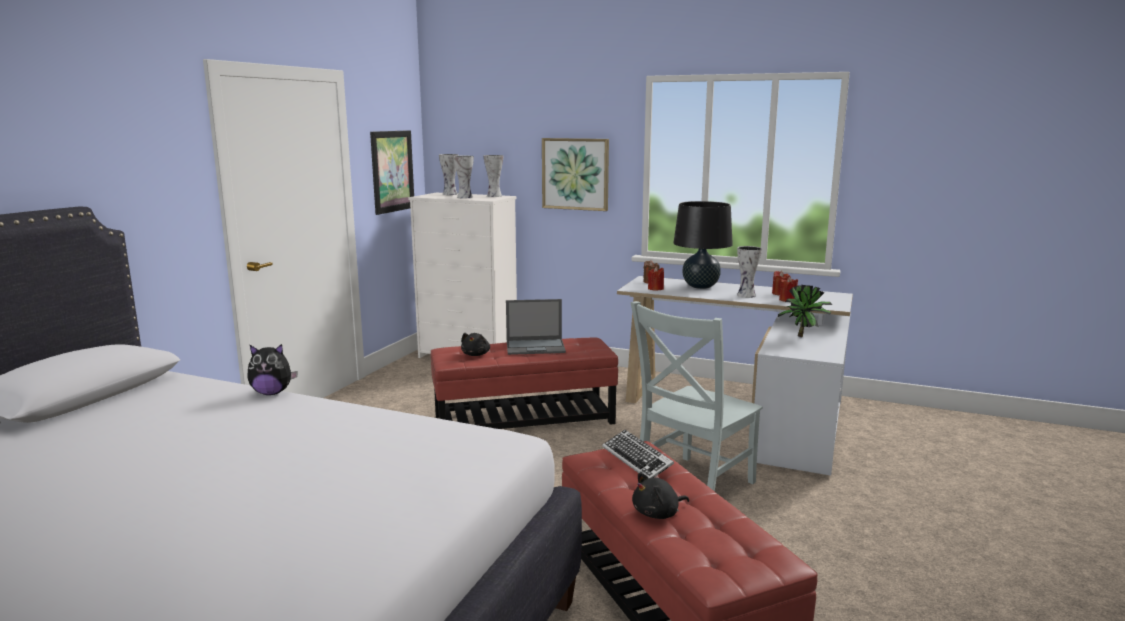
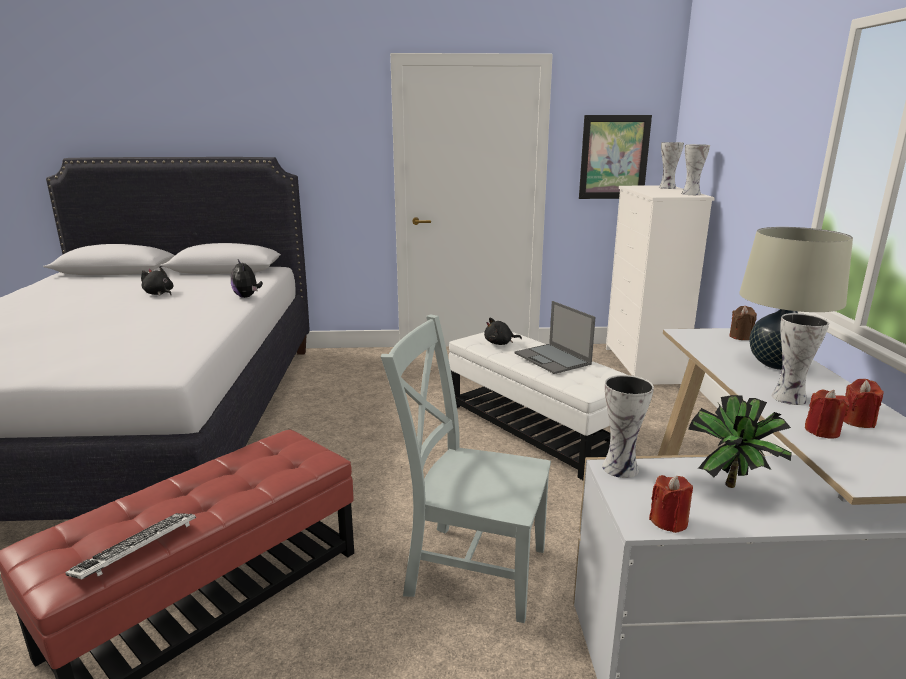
camera: 65 degrees right, 5 degrees up
red ottoman [431,337,618,429] -> white ottoman [449,332,627,480]
vase [453,156,474,198] -> vase moved to [602,375,654,478]
picture [542,138,609,211] -> none
keyboard [603,430,674,478] -> keyboard moved to [65,513,196,579]
black plush toy [632,473,689,519] -> black plush toy moved to [141,267,173,296]
red candle [648,266,664,290] -> red candle moved to [649,475,693,533]
black table lamp [673,201,733,289] -> beige table lamp [739,227,853,370]

